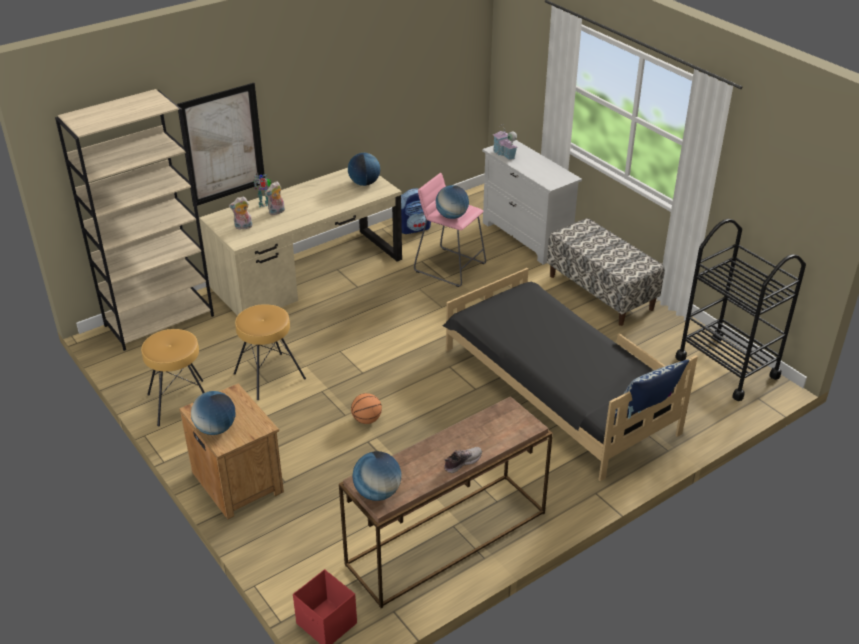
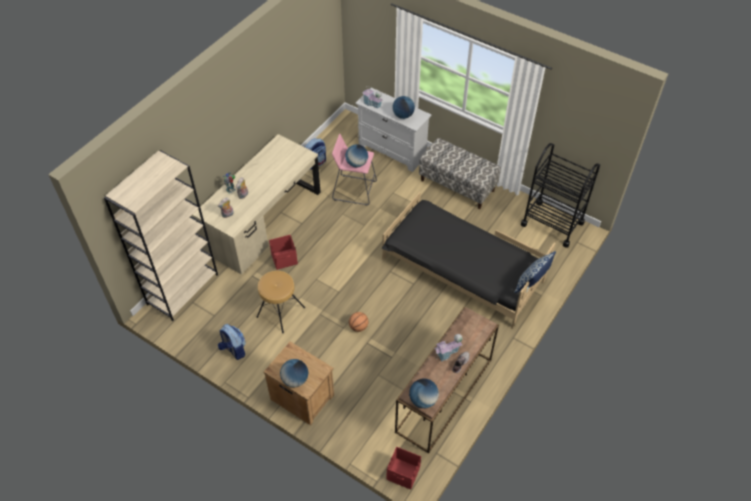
camera: 20 degrees left, 15 degrees up
brown stool [141,329,205,426] -> backpack [218,324,246,360]
picture [177,83,265,207] -> none
globe [348,153,380,186] -> globe moved to [392,96,415,119]
none -> red storage box [269,235,298,270]
none -> toy house [434,334,462,361]

